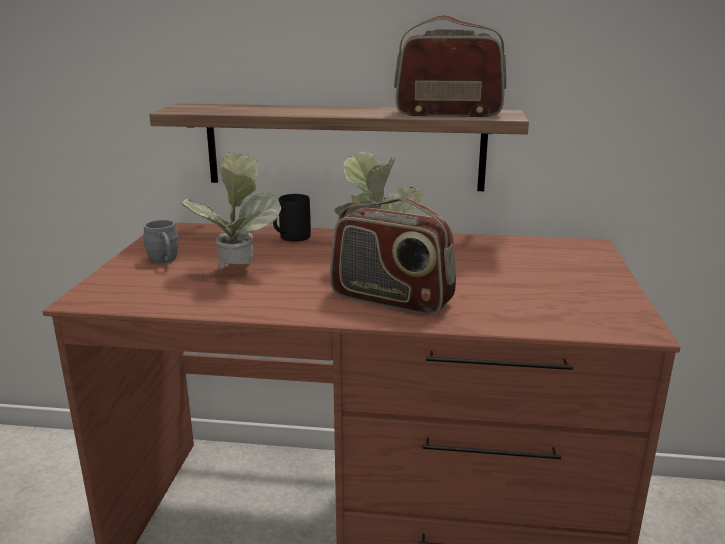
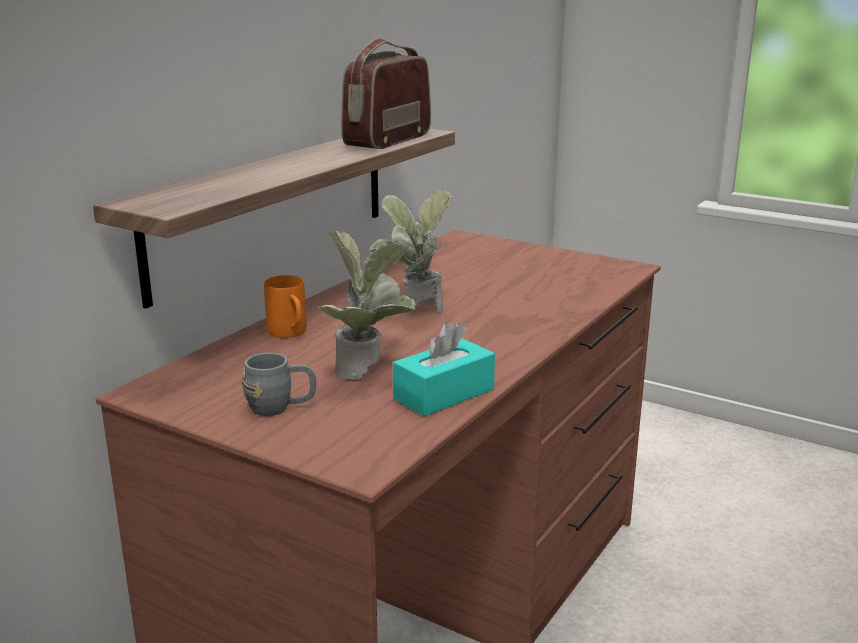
camera: 65 degrees left, 0 degrees up
black mug [273,194,311,242] -> orange mug [264,275,306,338]
radio [330,198,456,315] -> none
none -> turquoise tissue box [393,321,495,416]

